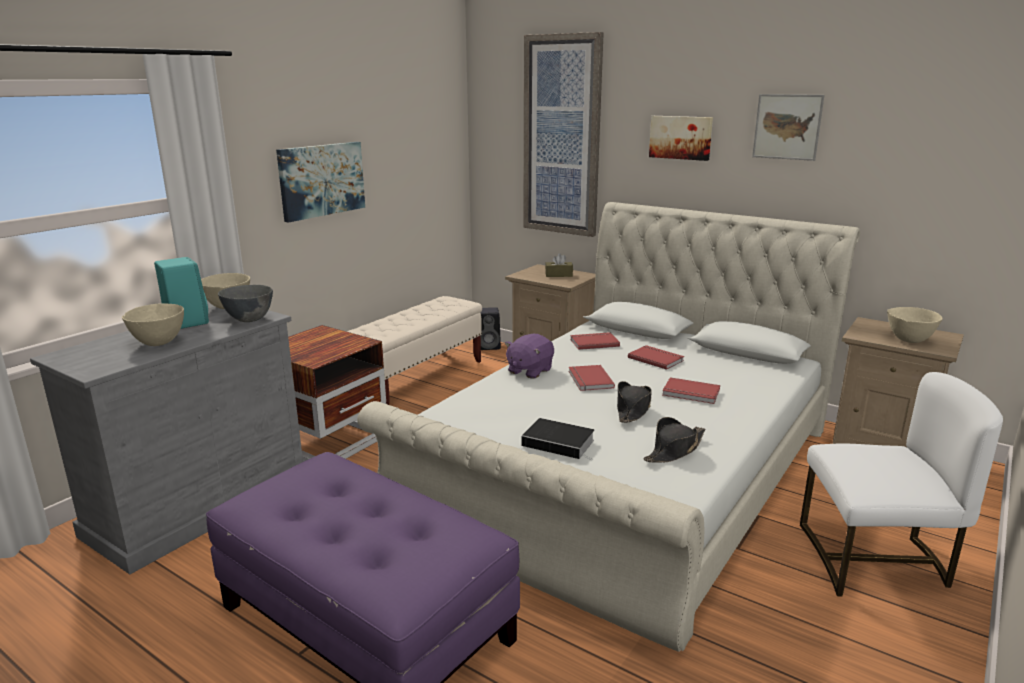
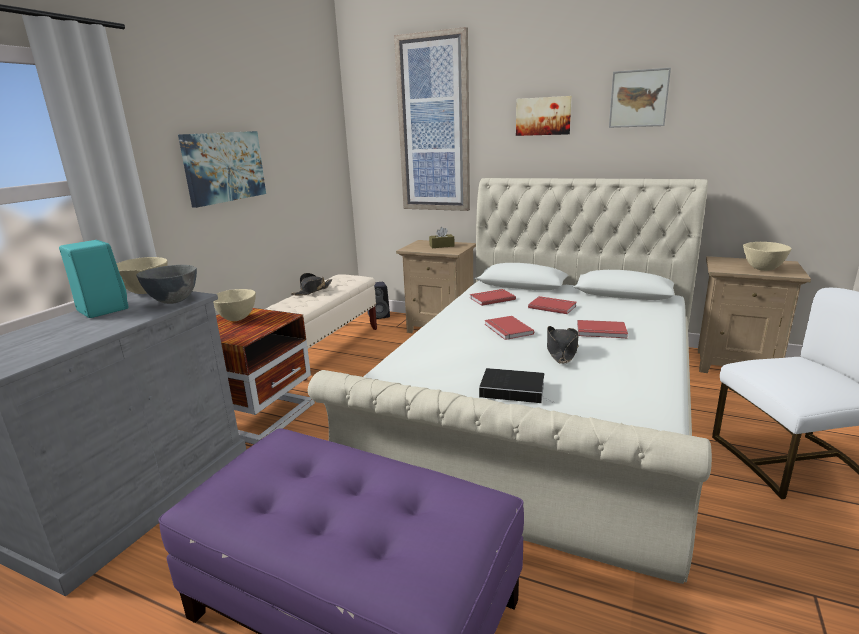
camera: 10 degrees left, 0 degrees up
beige bowl [122,304,184,346] -> beige bowl moved to [213,289,256,321]
purple plush toy [505,334,554,379] -> none
black hat [643,417,705,462] -> black hat moved to [291,273,333,295]

